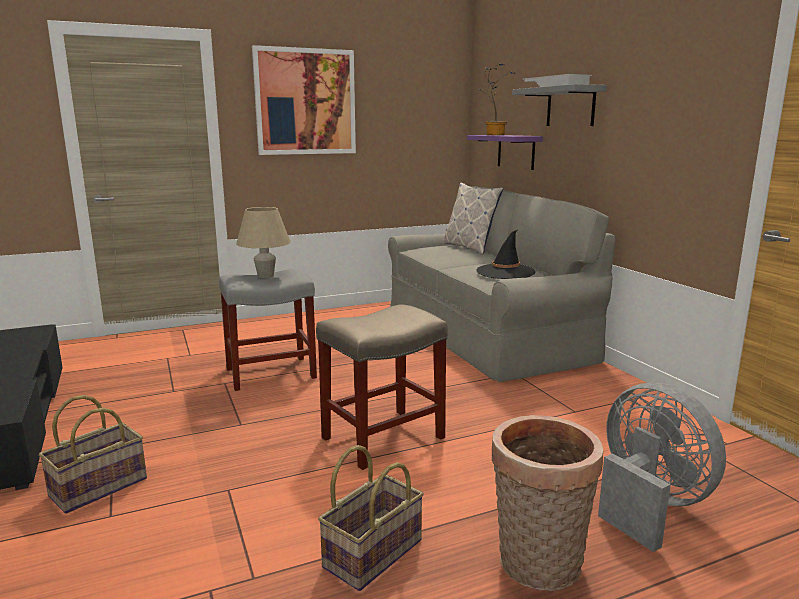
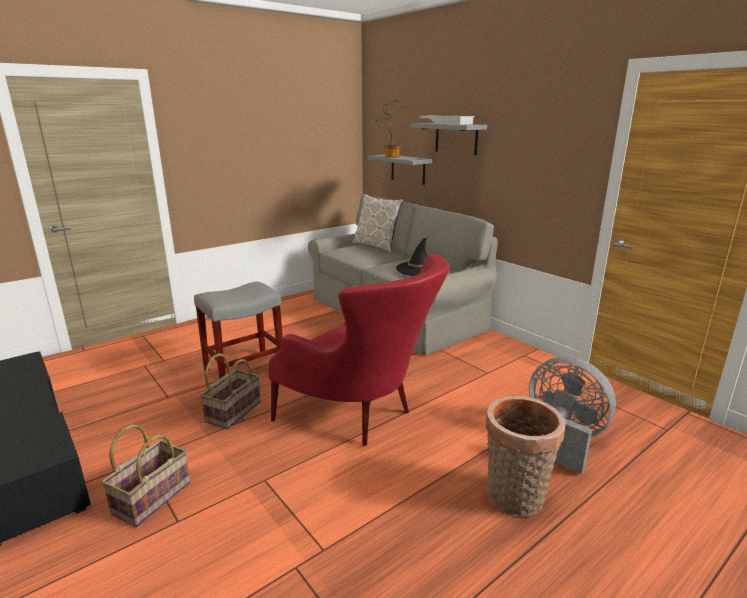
camera: 15 degrees left, 5 degrees up
beige table lamp [236,207,291,278] -> none
picture [252,45,356,155] -> none
beige stool [316,304,448,470] -> red armchair [268,254,450,446]
basket [318,445,424,591] -> basket moved to [200,353,261,429]
purple shelf [467,135,543,170] -> grey shelf [367,155,432,185]

